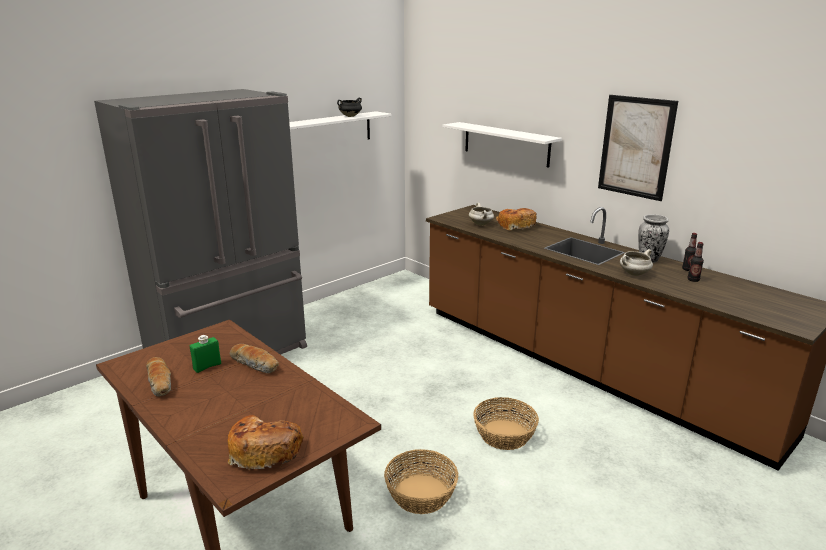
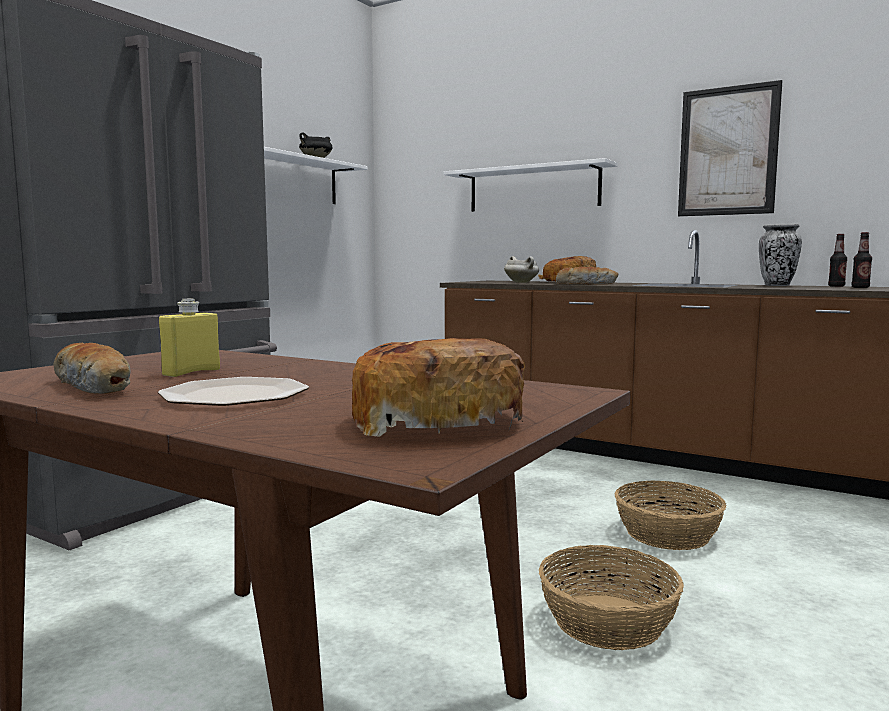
camera: 15 degrees left, 15 degrees down
green bottle [190,335,221,373] -> yellow bottle [159,299,220,377]
bread [230,344,279,374] -> bread moved to [556,267,618,284]
white cooking pot [620,249,653,276] -> none
none -> plate [158,377,309,406]

